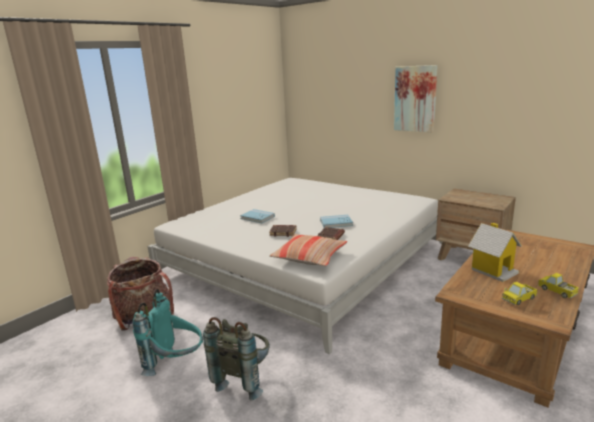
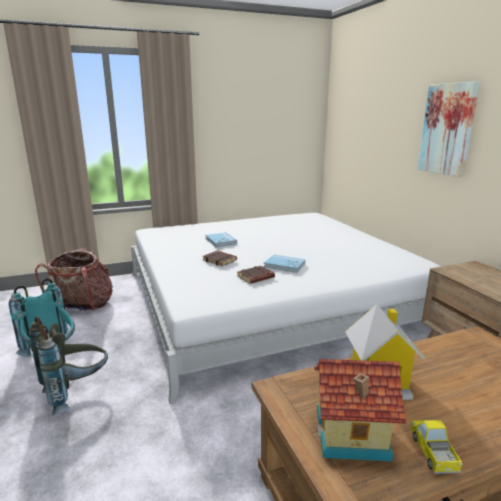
camera: 30 degrees right, 0 degrees up
pillow [269,234,347,266] -> none
toy truck [502,282,538,305] -> toy house [314,359,407,461]

